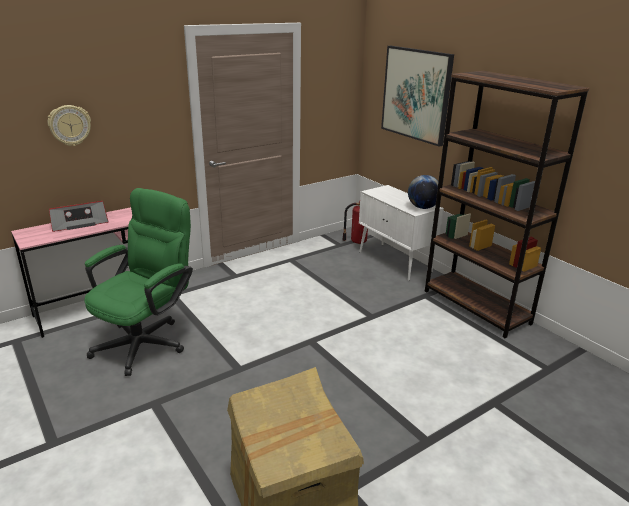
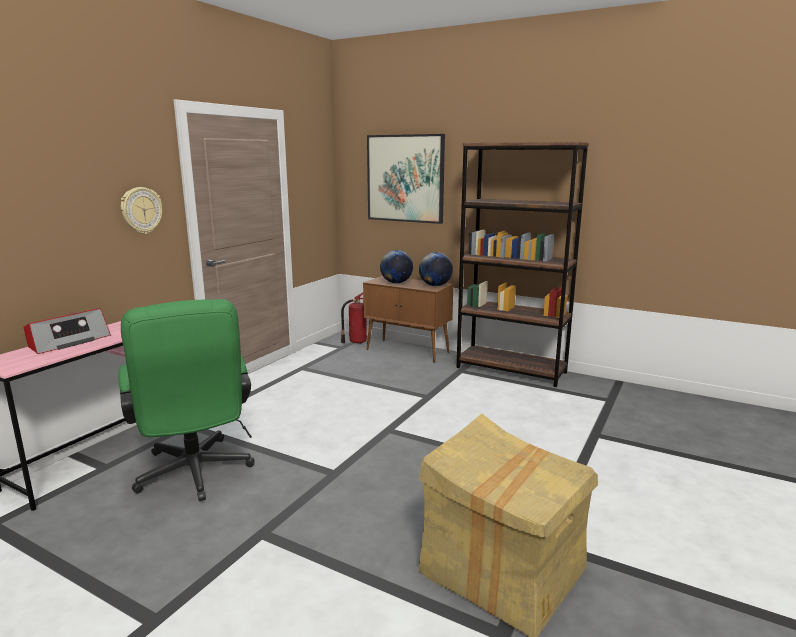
camera: 25 degrees left, 10 degrees down
wall clock [48,105,91,146] -> wall clock moved to [121,187,162,234]
green office chair [84,188,193,376] -> green office chair turned 150 degrees clockwise [118,299,255,501]
white cabinet [359,185,444,281] -> brown cabinet [363,276,453,363]
none -> globe [380,250,413,283]

